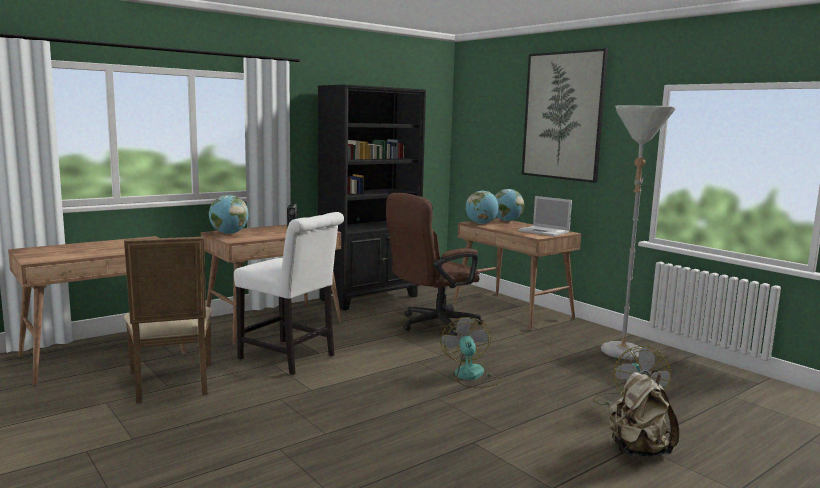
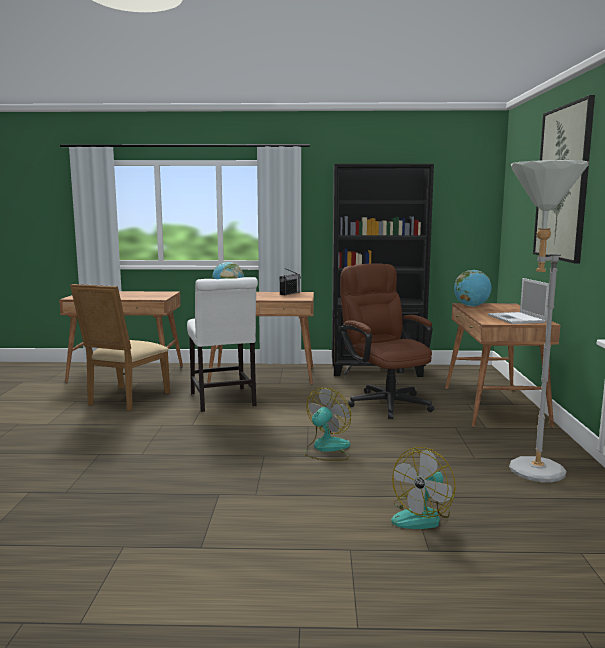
camera: 40 degrees right, 0 degrees up
brown office chair [386,193,483,336] -> brown office chair turned 60 degrees clockwise [339,263,435,419]
globe [495,189,524,221] -> none
beige backpack [609,371,679,457] -> none

